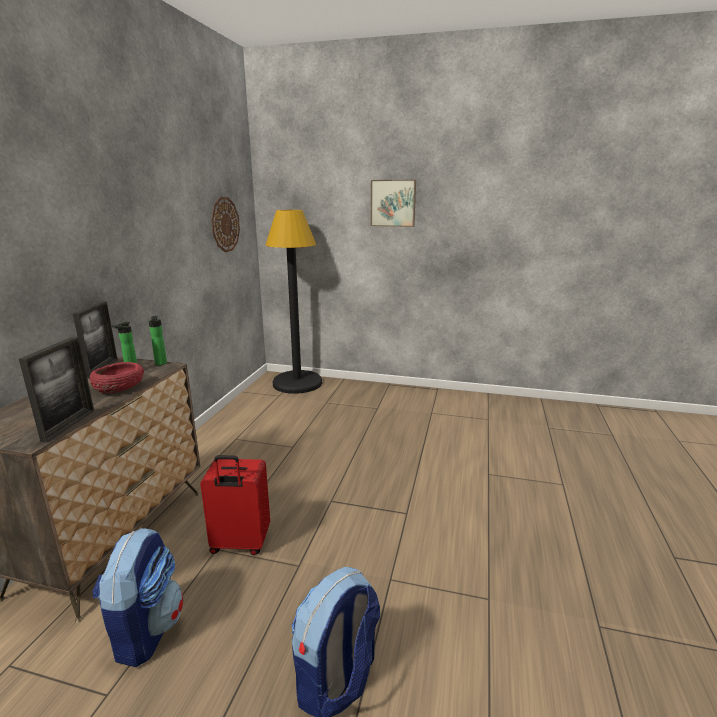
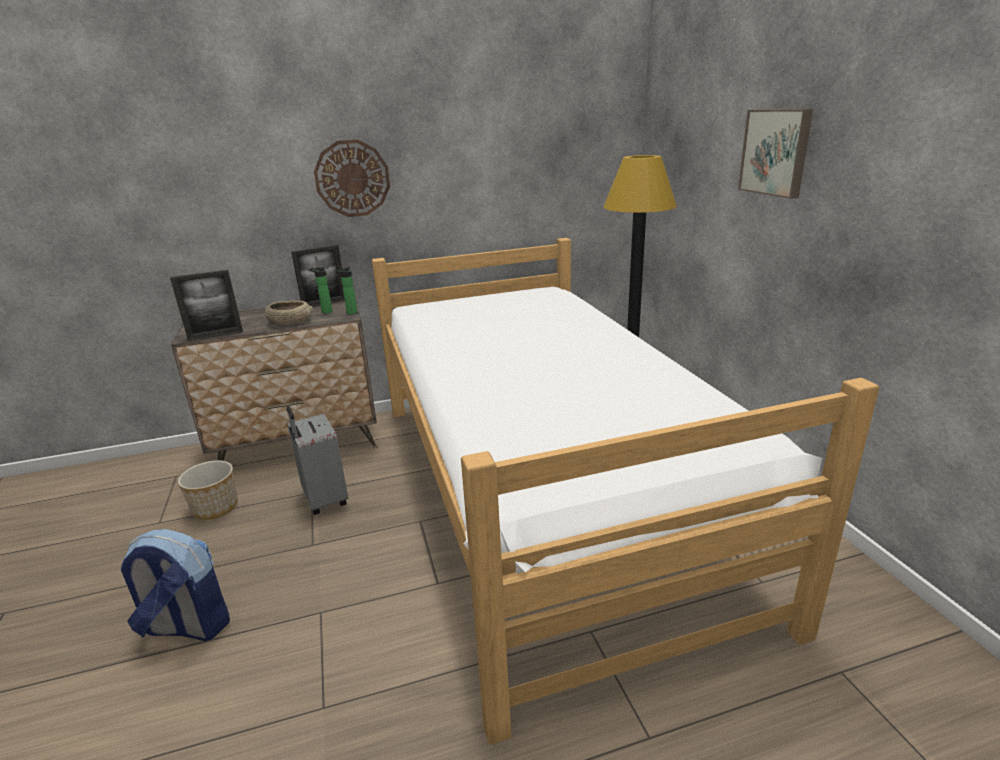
camera: 60 degrees right, 5 degrees up
red bowl [90,362,144,393] -> beige bowl [265,301,313,324]
backpack [92,528,183,667] -> planter [178,460,238,520]
red suitcase [200,455,270,555] -> grey suitcase [286,406,348,515]
wall clock [211,197,240,252] -> wall clock moved to [314,140,390,217]
none -> bed [372,238,879,745]

